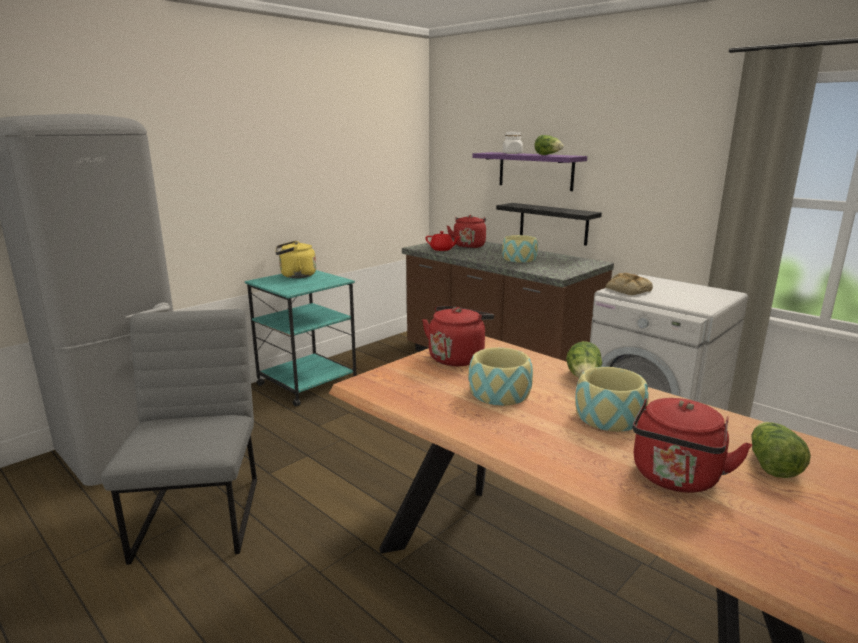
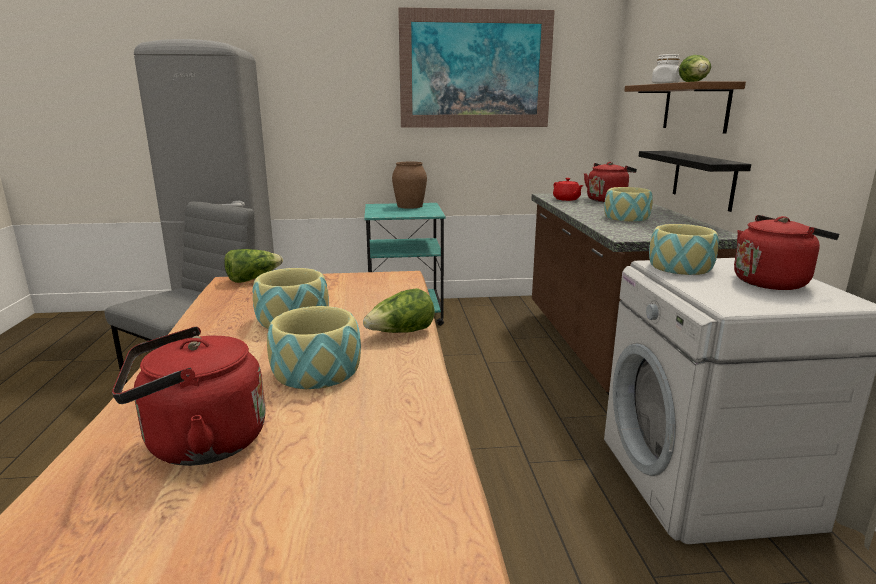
camera: 40 degrees right, 0 degrees up
yellow kettle [275,241,316,278] -> brown vase [392,162,427,209]
red kettle [422,306,494,366] -> red kettle moved to [734,215,839,290]
purple shelf [472,152,587,191] -> brown shelf [624,81,746,134]
bread [606,273,653,295] -> bowl [649,224,719,275]
lettuce [752,422,811,478] -> lettuce moved to [224,249,283,283]
none -> picture [398,7,555,128]

